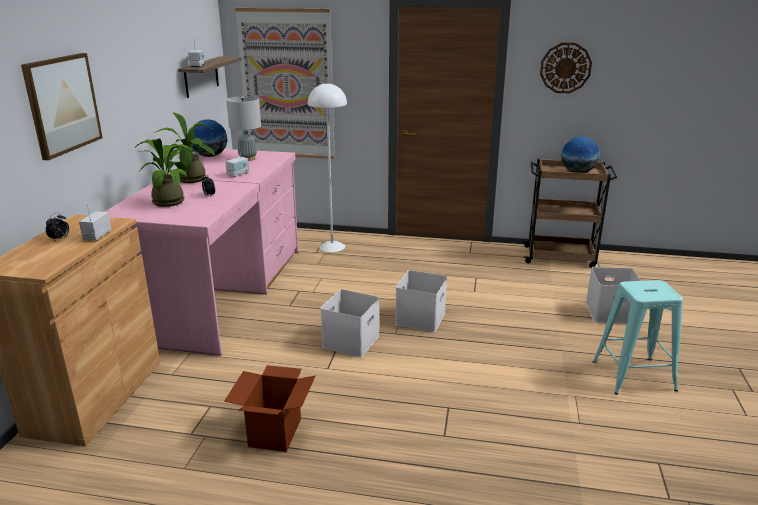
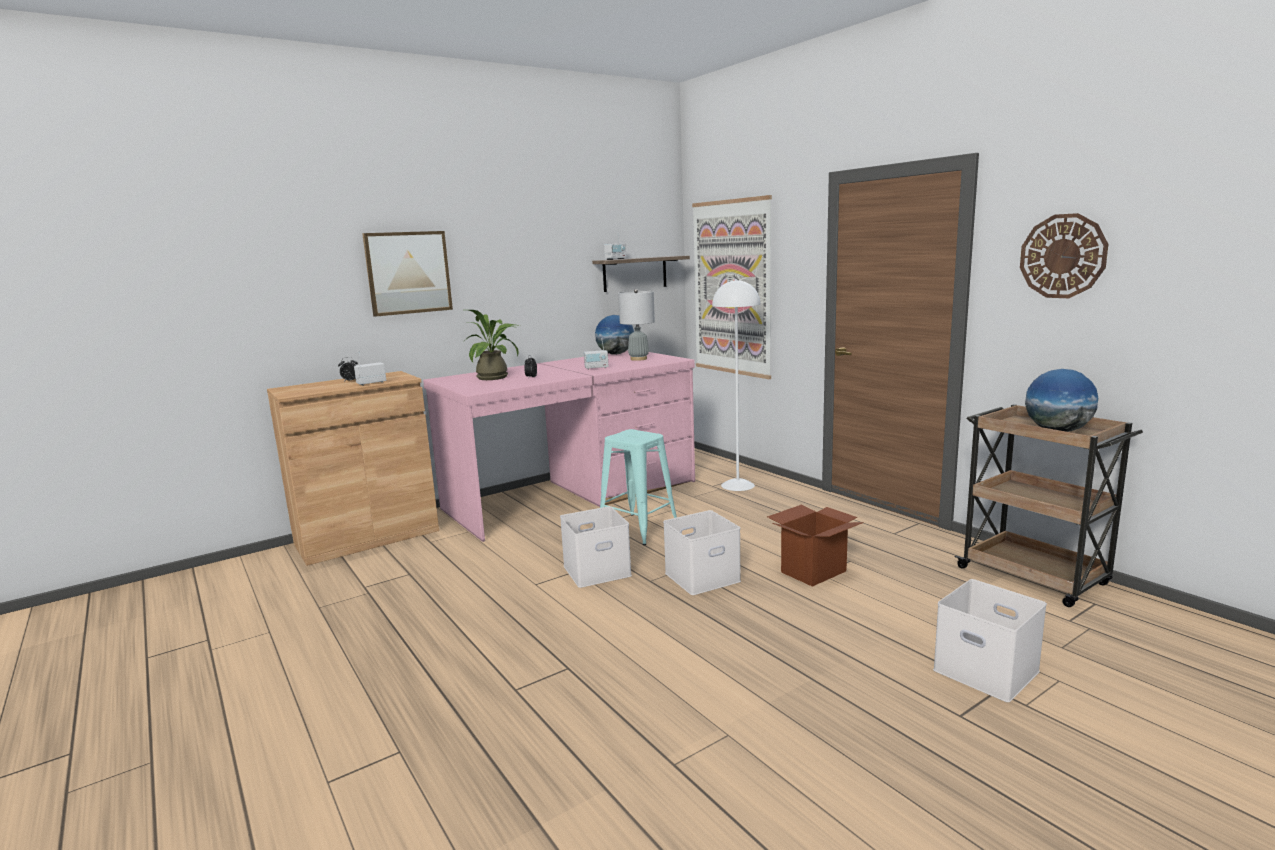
camera: 45 degrees right, 10 degrees down
potted plant [153,113,216,183] -> none
cardboard box [224,365,316,452] -> cardboard box moved to [767,504,864,587]
turquoise stool [592,280,683,395] -> turquoise stool moved to [600,429,677,545]

